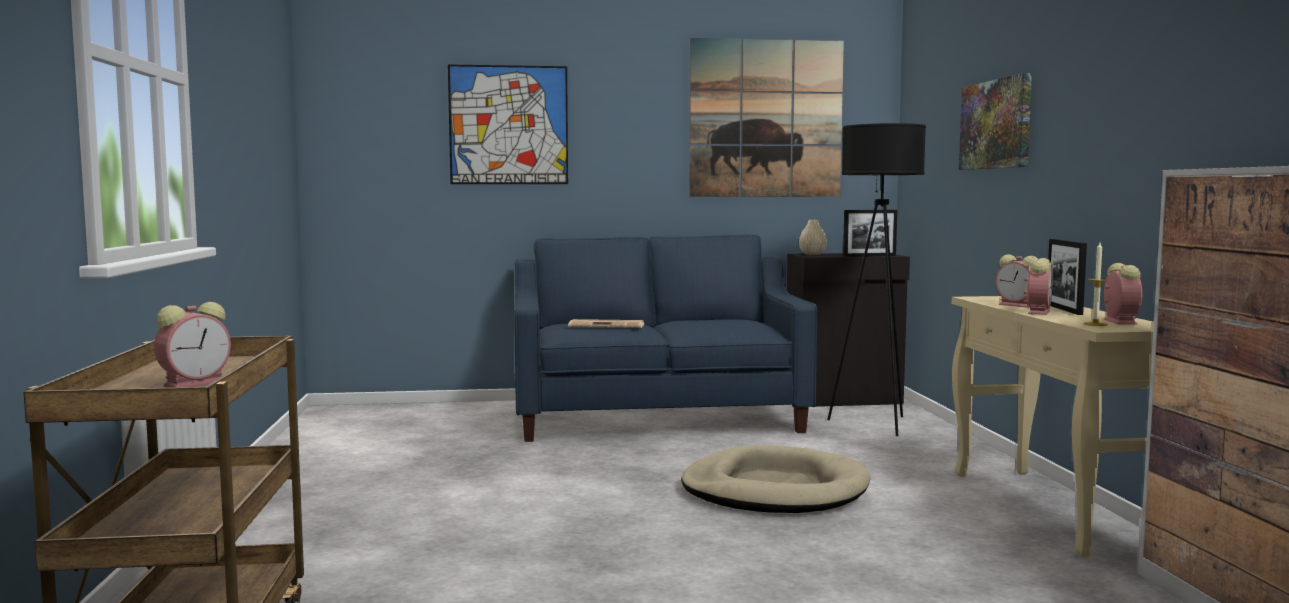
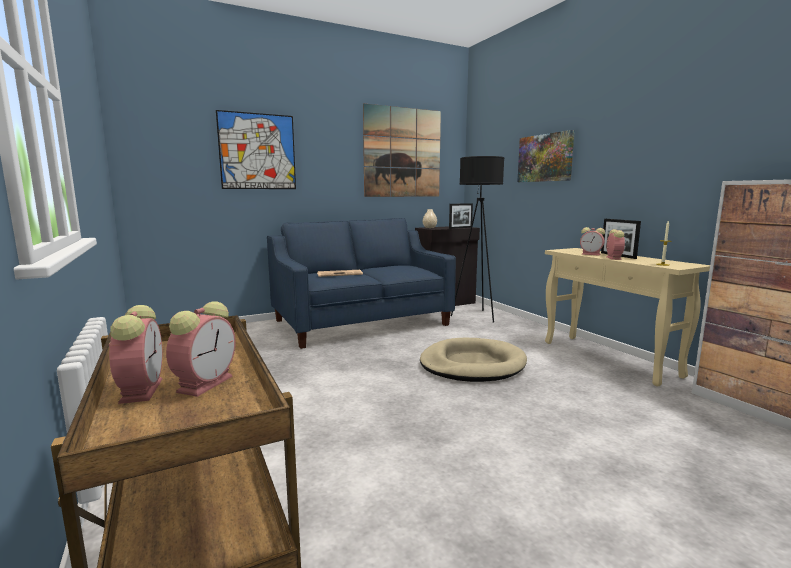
camera: 20 degrees left, 5 degrees up
alarm clock [1104,263,1142,325] -> alarm clock moved to [109,305,162,404]

